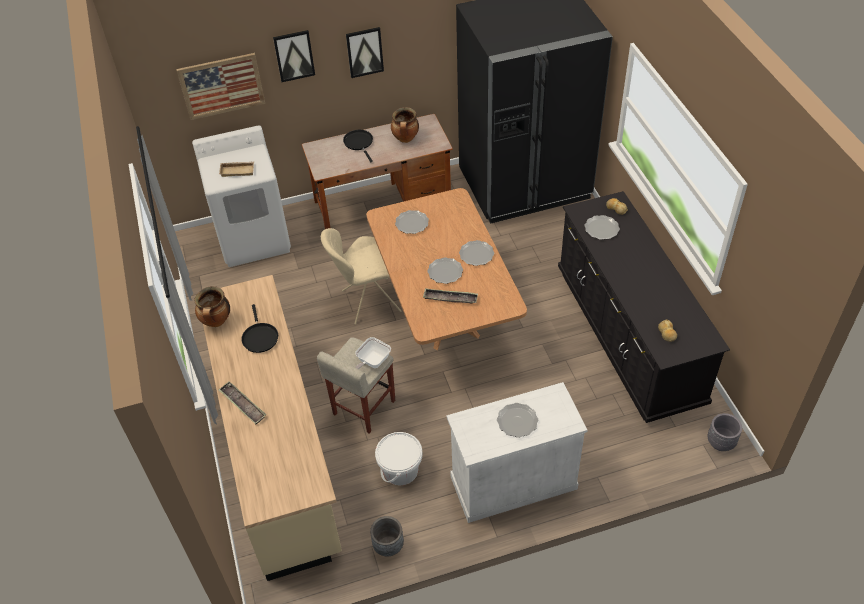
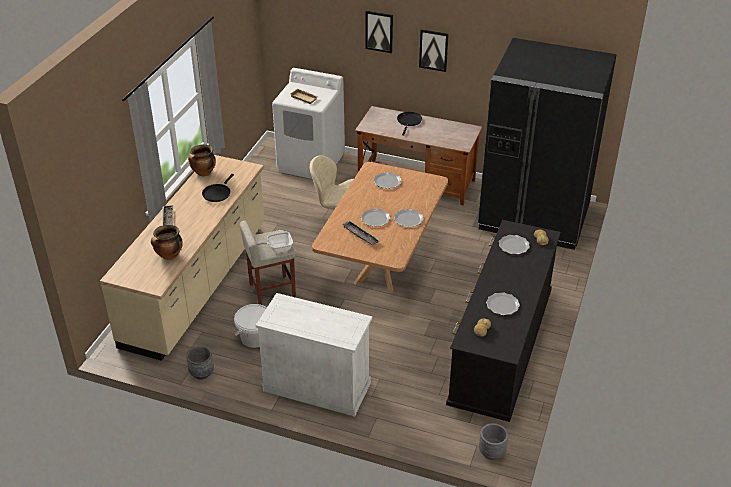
camera: 35 degrees right, 10 degrees down
picture [176,53,265,120] -> none
cooking pot [391,107,419,143] -> cooking pot moved to [151,225,183,260]
plate [497,403,538,438] -> plate moved to [486,292,520,315]

